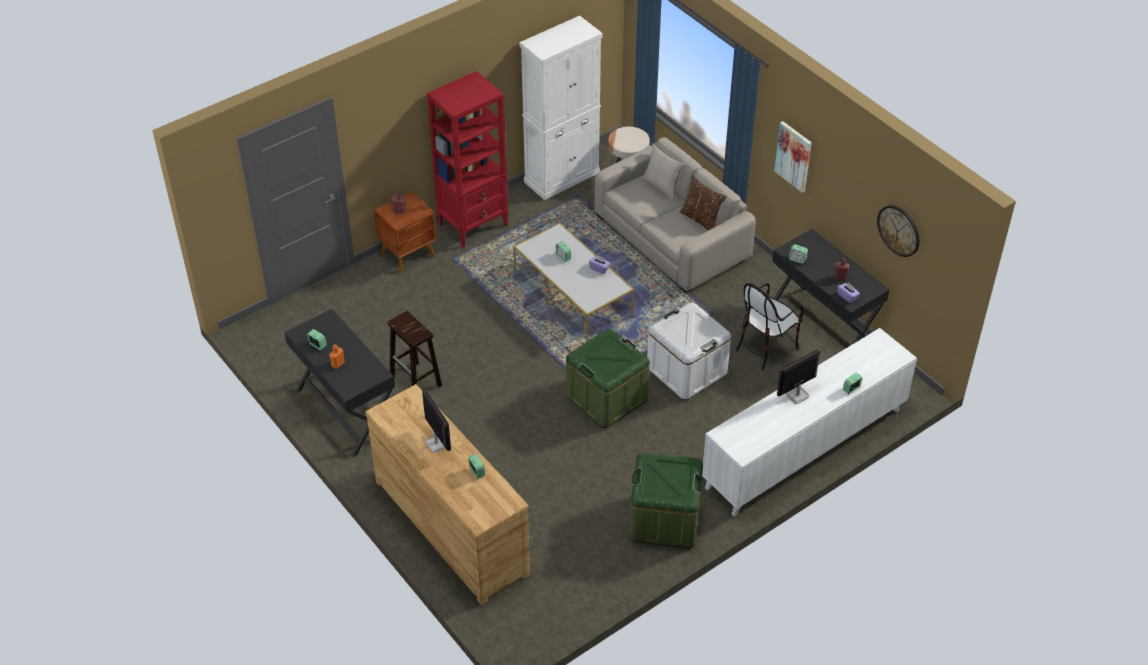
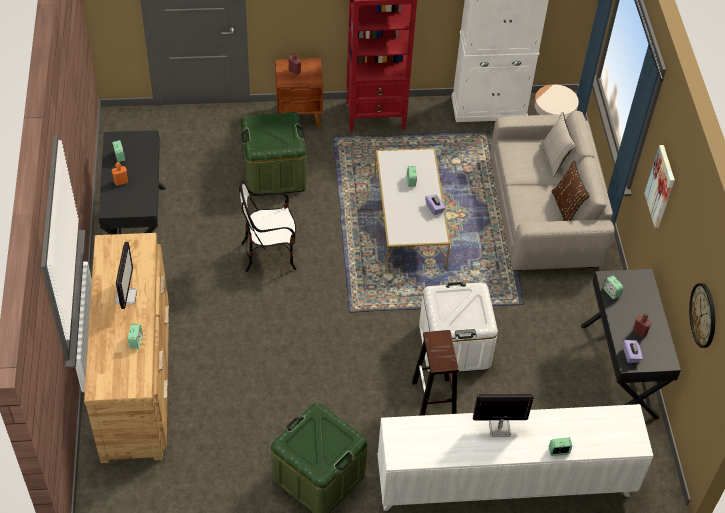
camera: 30 degrees right, 5 degrees up
brown stool [387,311,442,387] -> brown stool moved to [412,330,459,416]
green storage box [566,329,650,428] -> green storage box moved to [241,112,306,196]
chair [736,283,804,370] -> chair moved to [239,181,297,272]

